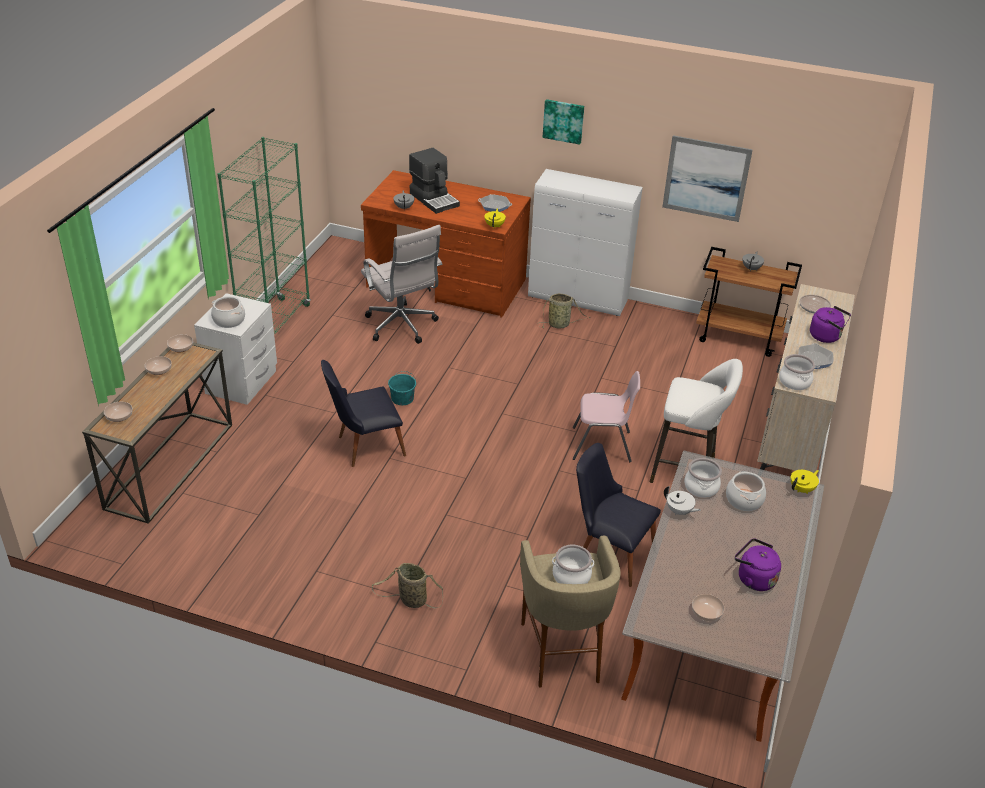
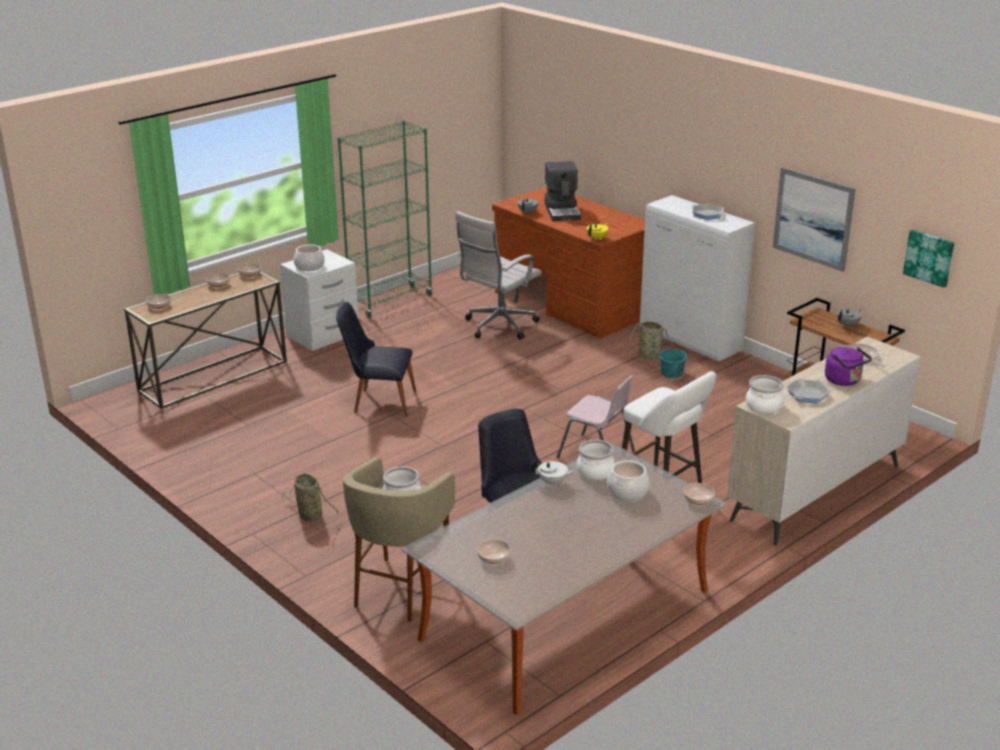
camera: 30 degrees right, 10 degrees down
white office chair [361,225,443,344] -> white office chair turned 45 degrees clockwise [455,211,542,340]
turquoise bucket [388,371,416,405] -> turquoise bucket moved to [659,342,687,378]
frying pan [478,194,512,212] -> frying pan moved to [691,204,725,220]
picture [543,99,584,145] -> picture moved to [903,230,954,288]
white teapot [664,486,701,516] -> white teapot turned 60 degrees counterclockwise [532,459,576,485]
purple kettle [735,538,781,591] -> none
yellow teapot [791,470,819,494] -> bowl [683,483,715,505]

